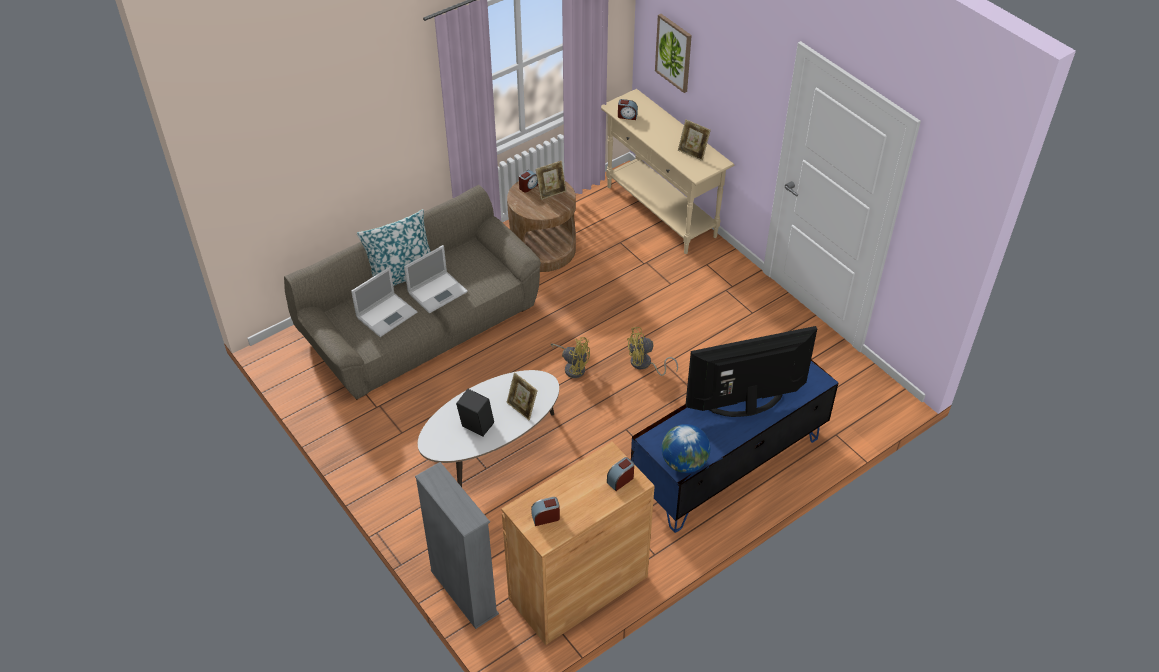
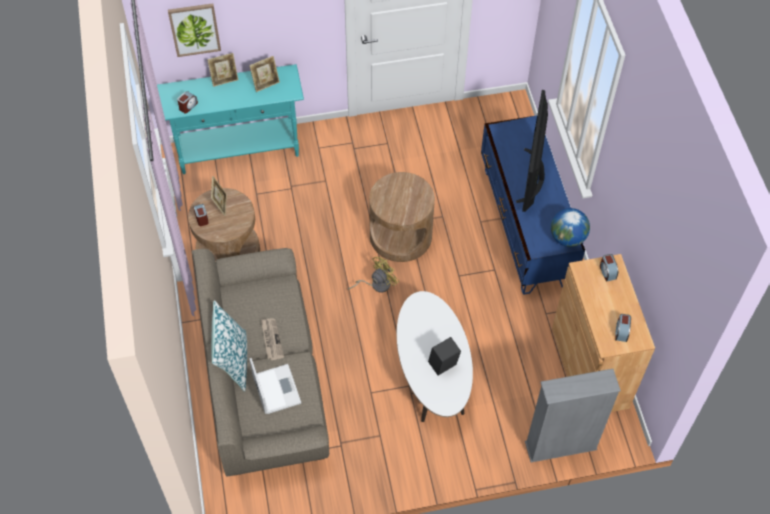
camera: 65 degrees left, 10 degrees up
laptop [404,245,468,314] -> newspaper [261,318,284,360]
picture frame [507,372,538,420] -> picture frame moved to [207,53,238,87]
beige console table [601,89,734,254] -> turquoise console table [157,64,304,174]
yellow fan [627,327,678,376] -> brown side table [369,172,435,262]

